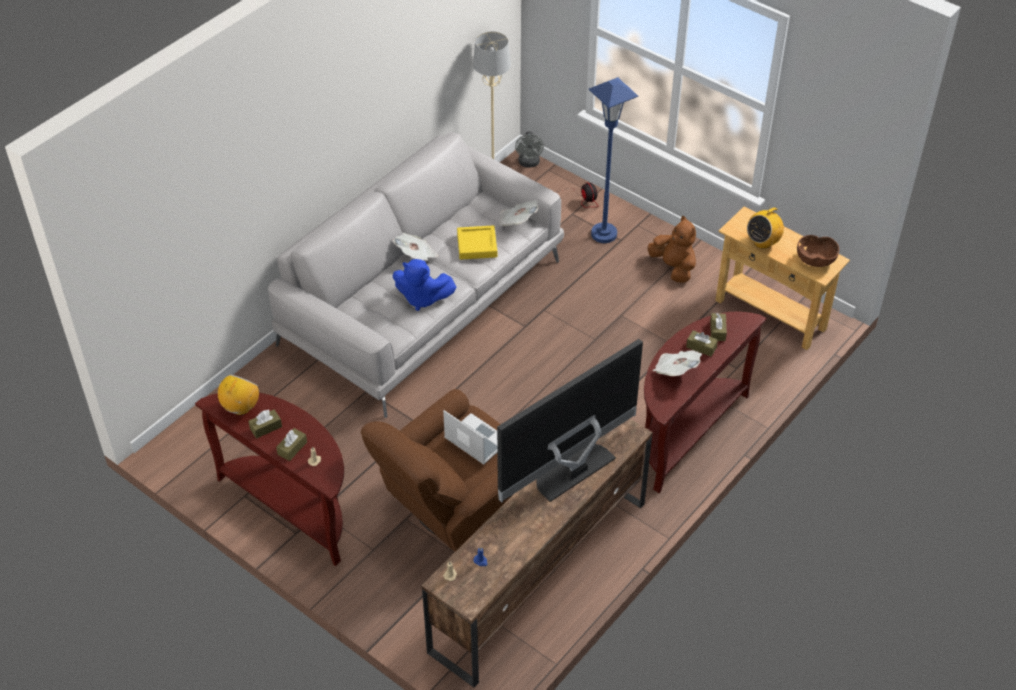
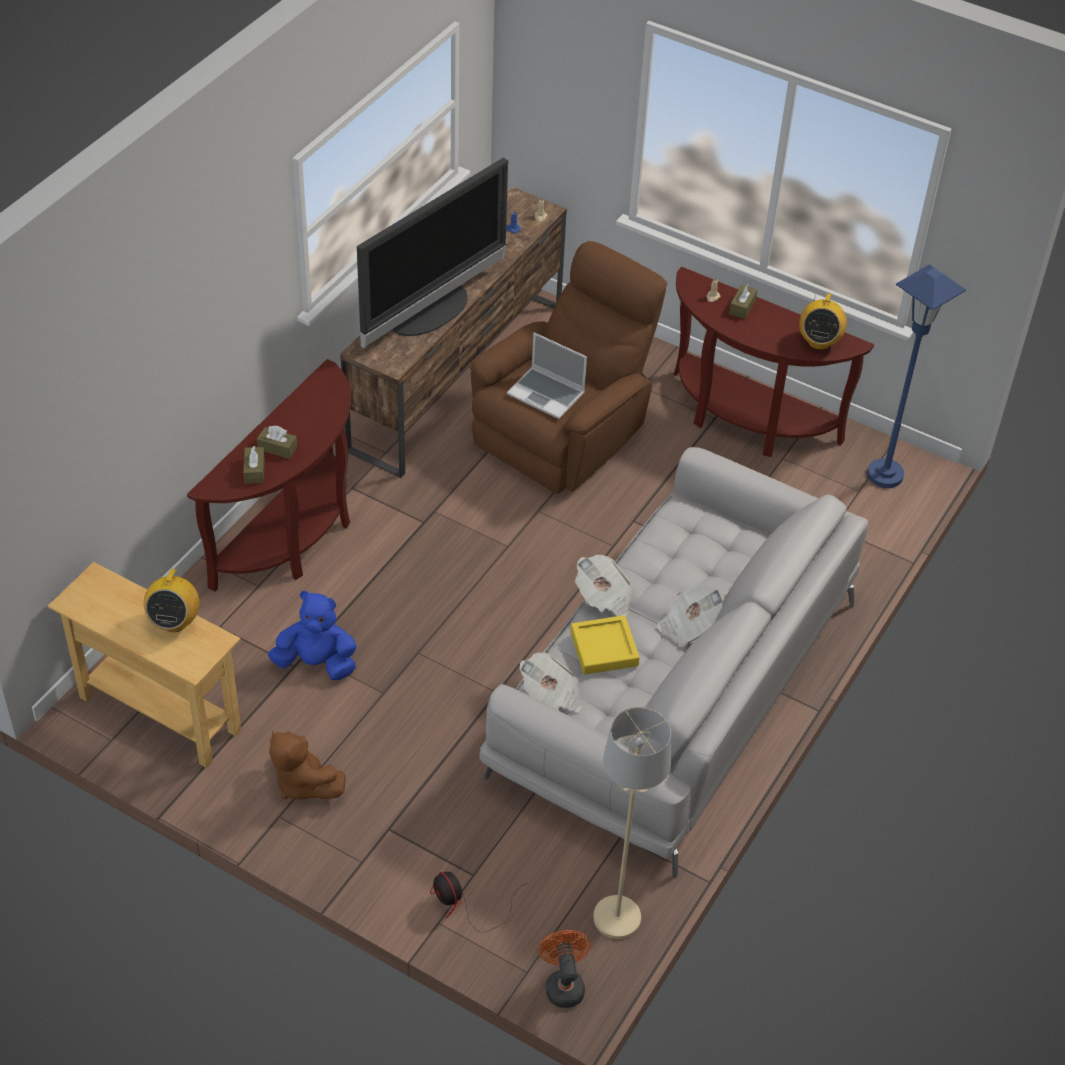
camera: 170 degrees right, 0 degrees up
brown tissue box [248,410,282,439] -> none
blue plush toy [392,259,456,311] -> blue plush toy moved to [268,591,357,680]
grey fan [515,131,544,168] -> orange fan [539,930,591,1008]
blue floor lamp [589,77,638,243] -> blue floor lamp moved to [867,264,966,488]
newspaper [653,350,702,376] -> newspaper moved to [575,555,635,616]
radio [747,207,784,249] -> radio turned 150 degrees clockwise [144,568,199,632]
brown bowl [797,235,839,267] -> none

